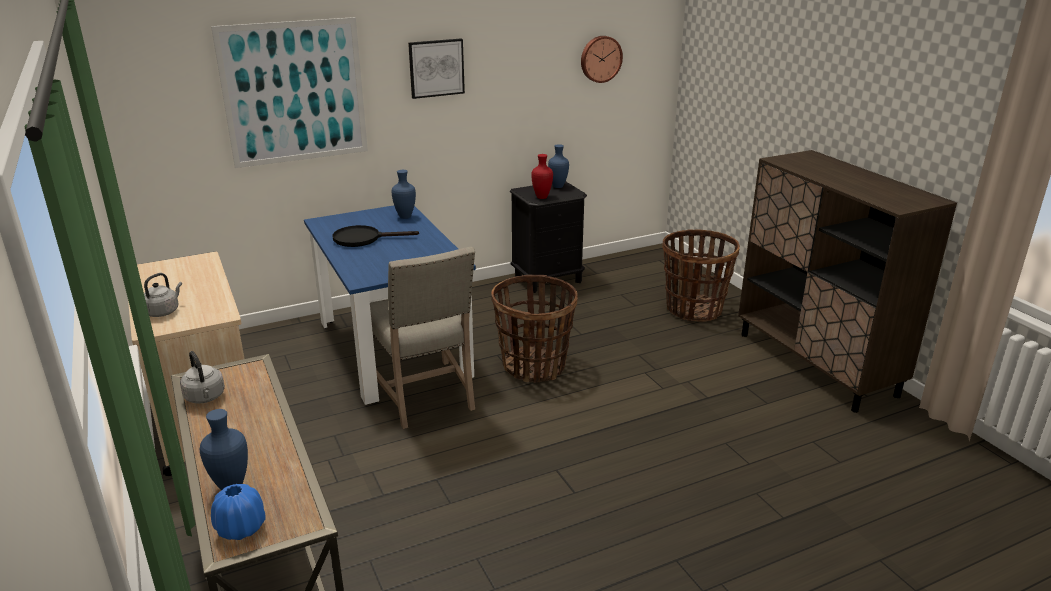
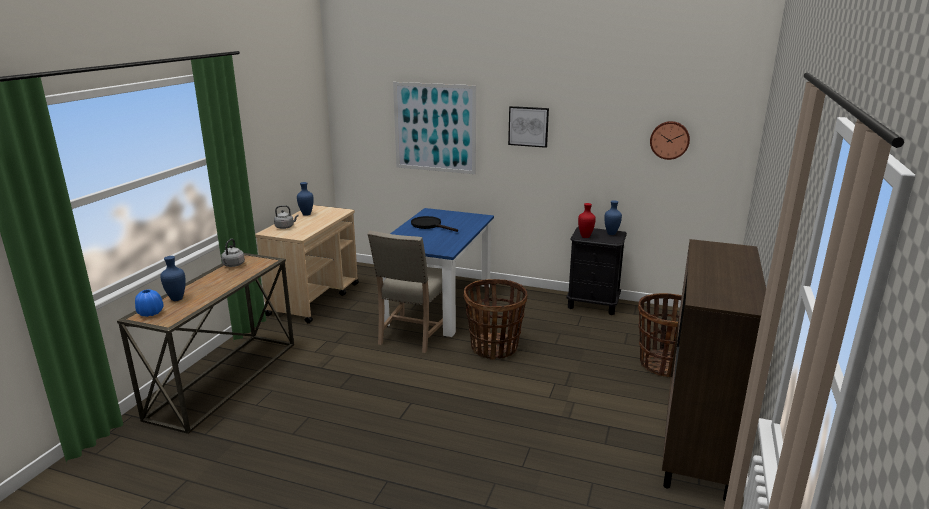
camera: 45 degrees right, 5 degrees down
blue vase [392,170,416,219] -> blue vase moved to [297,182,314,216]

